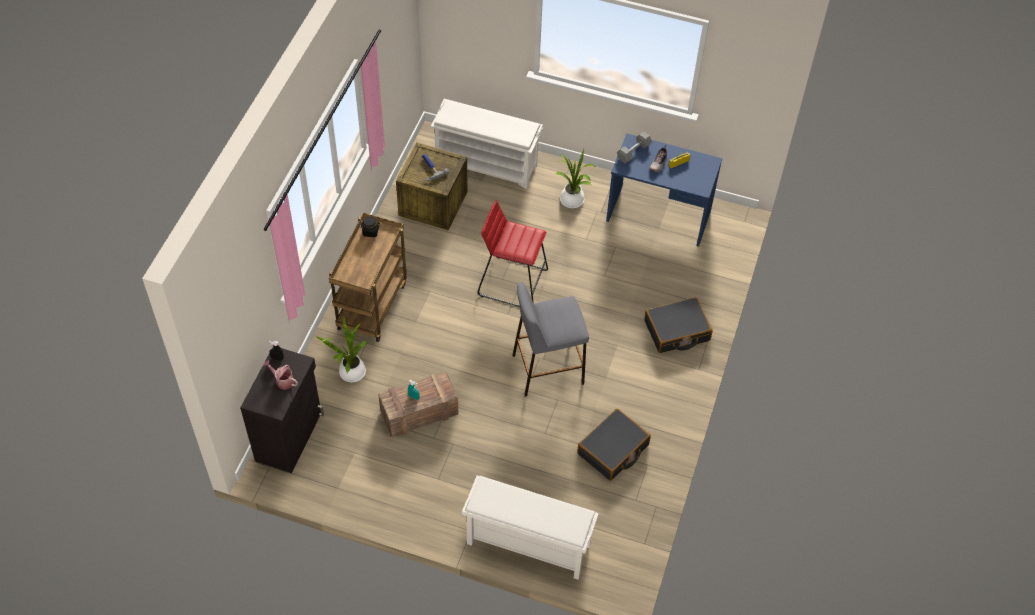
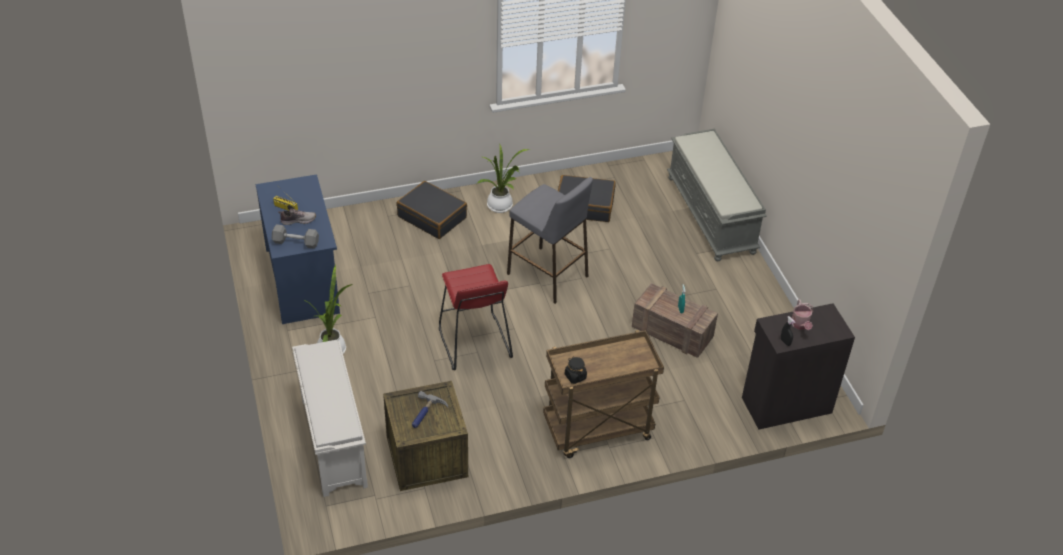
camera: 125 degrees left, 10 degrees down
potted plant [317,316,367,382] -> potted plant moved to [477,145,530,213]
white shoe rack [461,475,599,580] -> grey bench [667,129,767,261]

